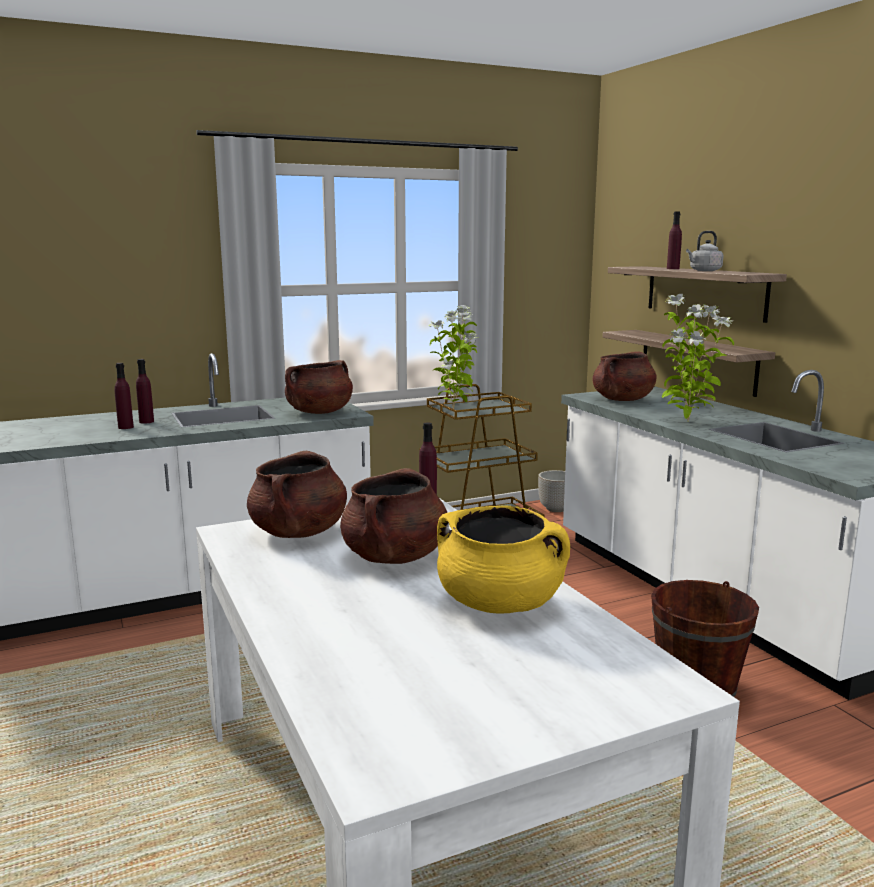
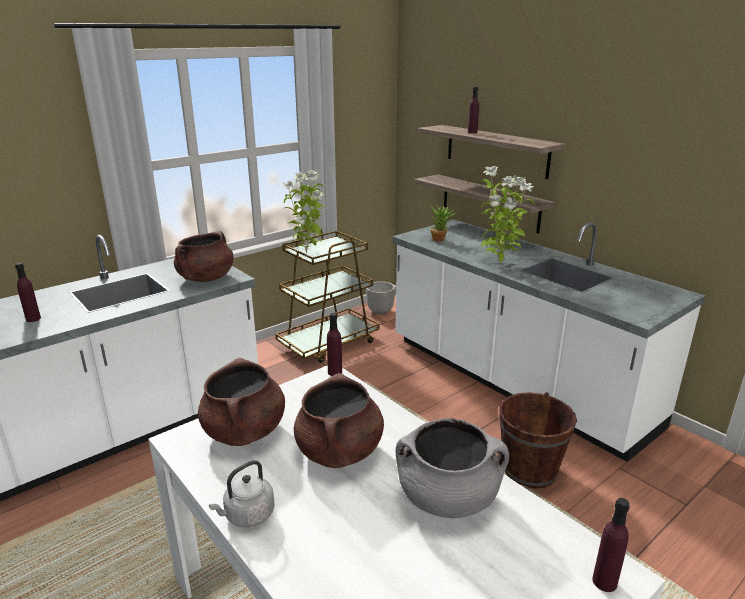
camera: 15 degrees left, 10 degrees up
purple bottle [136,359,154,424] -> purple bottle moved to [592,498,630,592]
yellow cooking pot [437,505,570,614] -> grey cooking pot [395,418,509,518]
brown cooking pot [592,351,657,401] -> potted plant [430,205,457,242]
grey kettle [686,231,723,271] -> grey kettle moved to [209,460,275,527]

